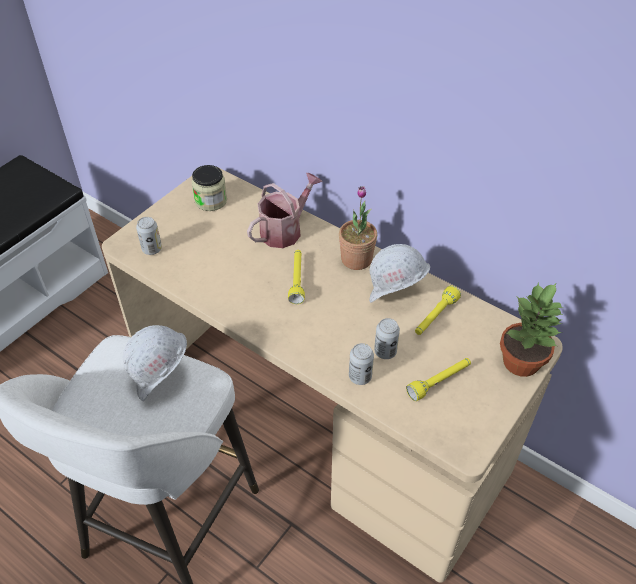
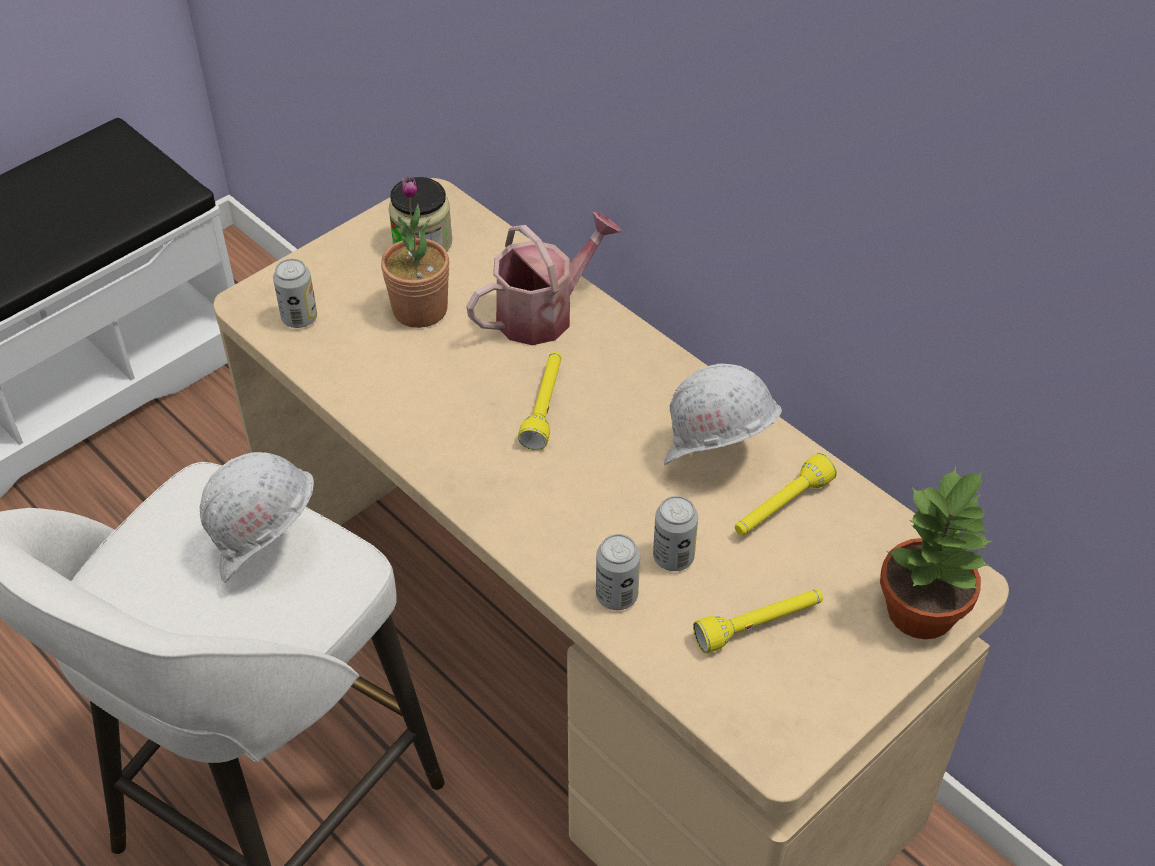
camera: 10 degrees right, 0 degrees up
potted plant [339,186,377,270] -> potted plant moved to [381,177,449,328]

